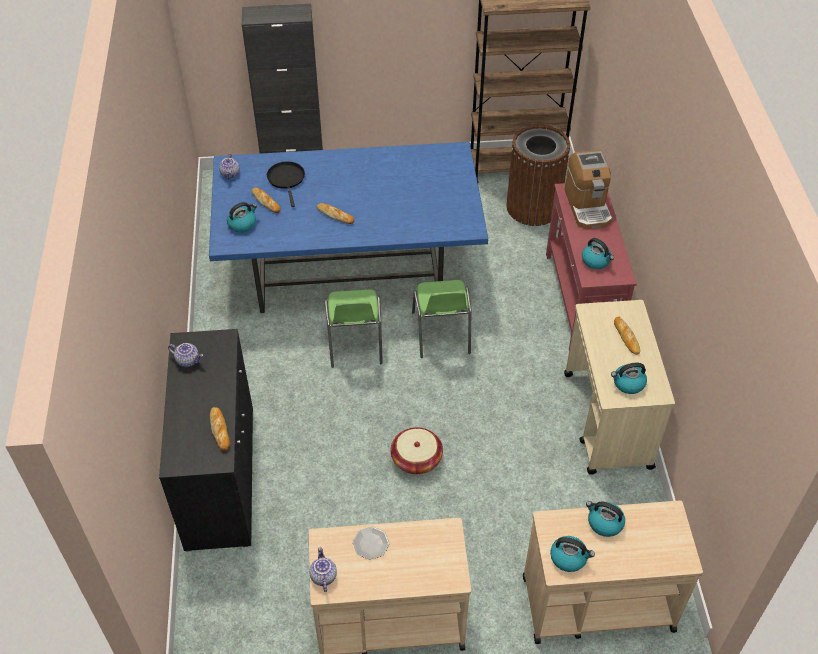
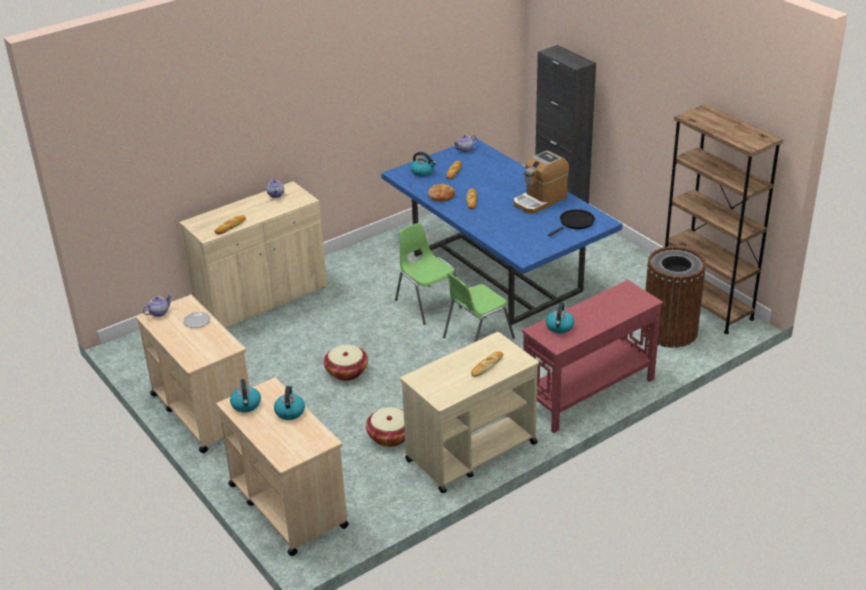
camera: 60 degrees right, 15 degrees down
black cabinet [159,329,253,552] -> beige cabinet [179,181,327,328]
black frying pan [267,161,305,207] -> black frying pan moved to [548,209,595,237]
green chair [325,289,383,368] -> green chair turned 90 degrees clockwise [395,223,462,325]
coffee machine [565,150,612,229] -> coffee machine moved to [514,151,569,214]
kettle [611,363,647,394] -> none
none -> basket [366,407,405,447]
none -> bread [428,184,455,202]

